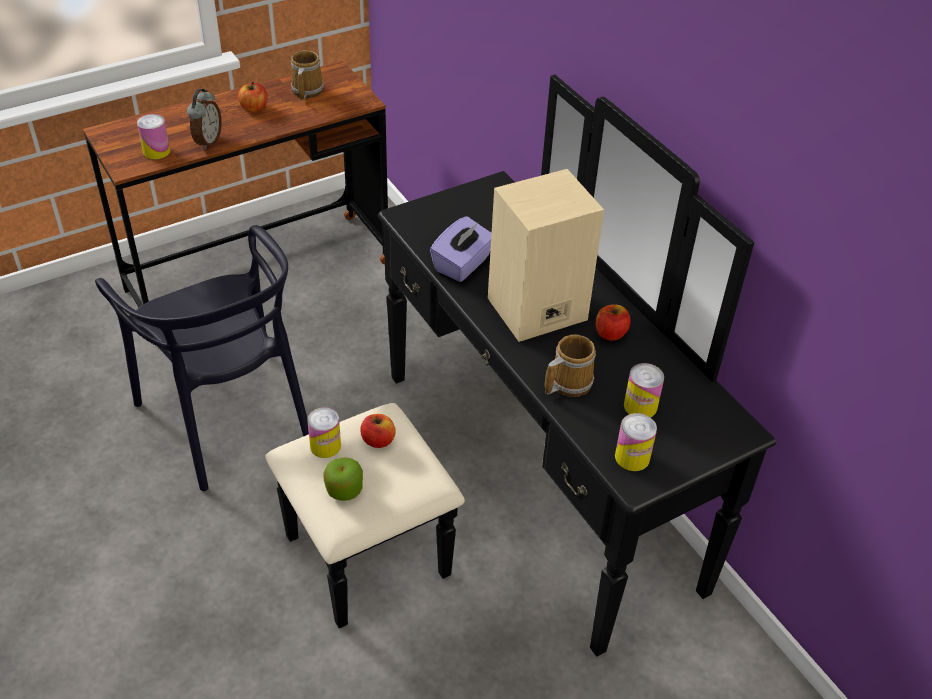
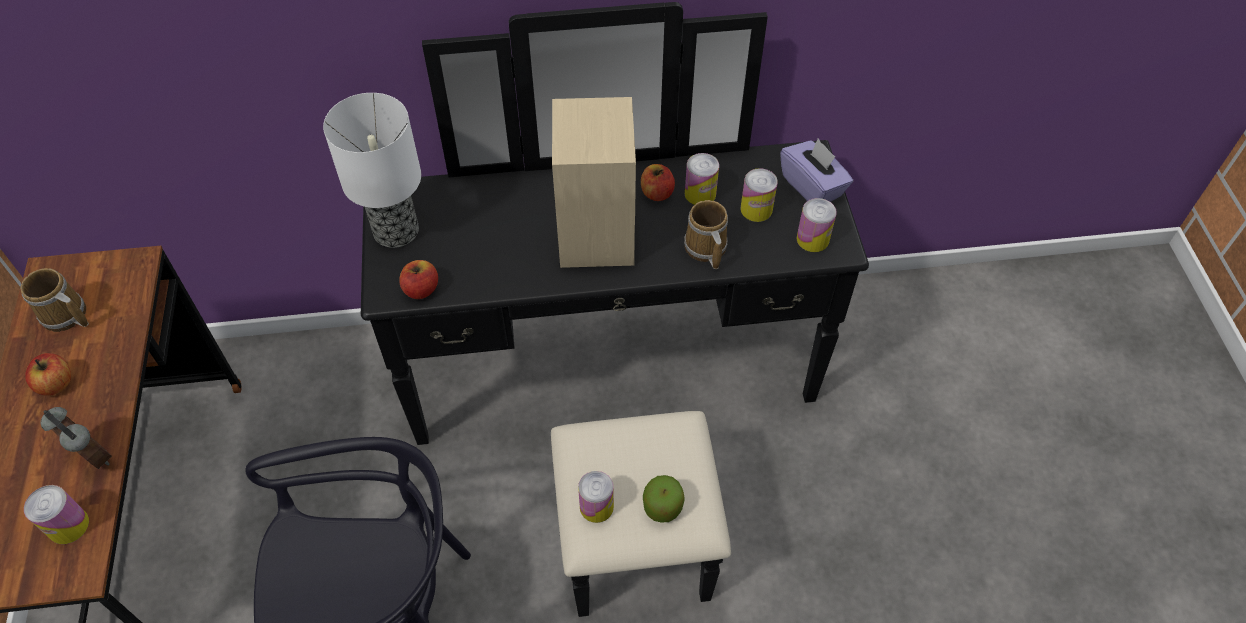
camera: 65 degrees left, 10 degrees up
apple [360,414,396,448] -> apple moved to [399,260,438,299]
purple tissue box [430,216,492,282] -> purple tissue box moved to [780,139,853,202]
none -> table lamp [323,93,421,248]
none -> can [685,153,719,205]

